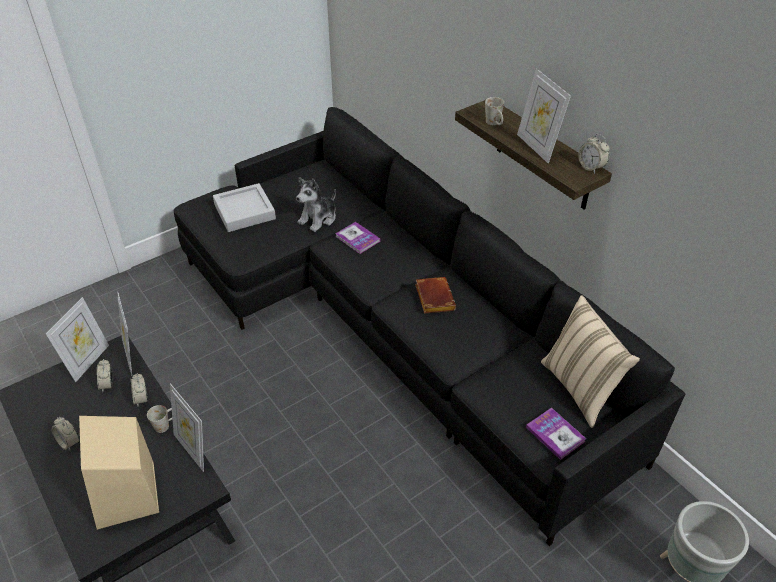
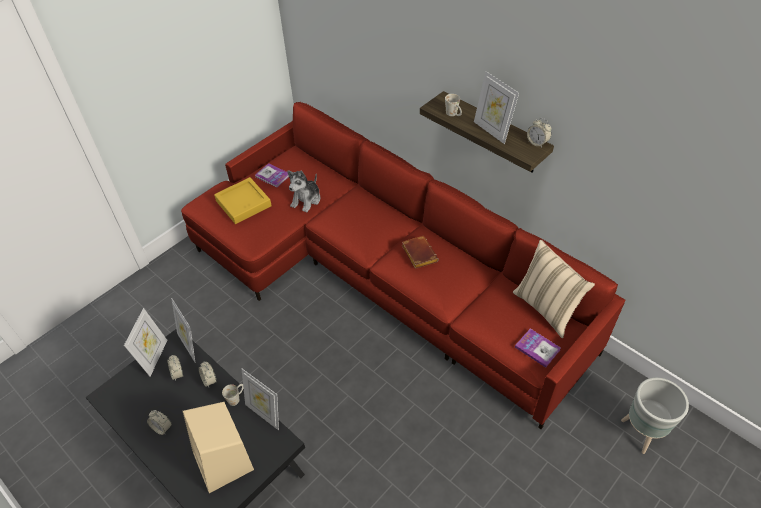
camera: 10 degrees left, 5 degrees up
black sofa [174,107,685,546] -> red sofa [181,102,626,429]
grey tray [213,183,276,232] -> yellow tray [214,177,272,224]
book [335,222,380,254] -> book moved to [255,163,289,188]

